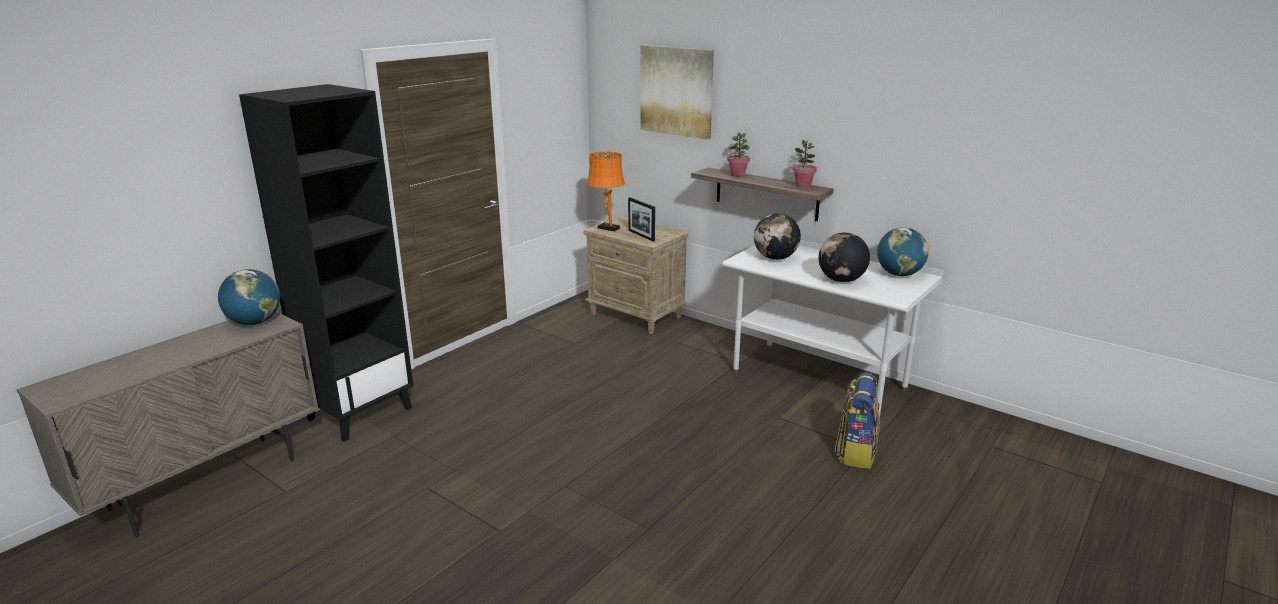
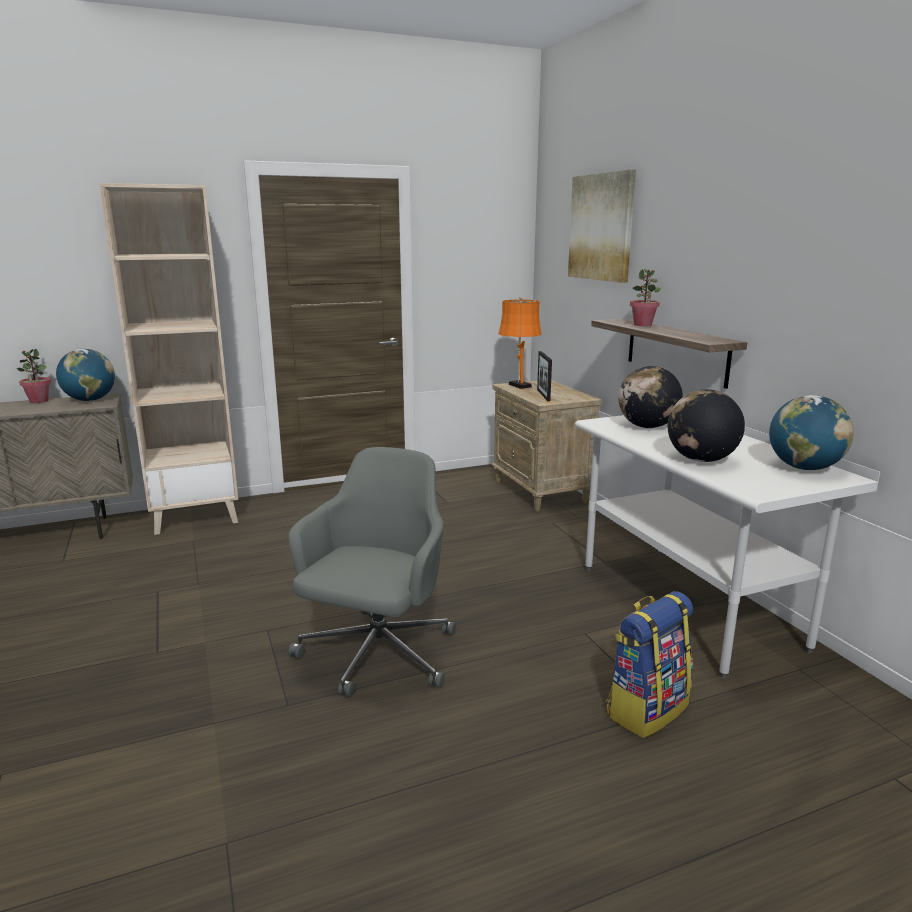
camera: 30 degrees right, 5 degrees down
black bookcase [239,84,413,442] -> beige bookcase [99,183,238,535]
potted plant [793,140,817,188] -> potted plant moved to [17,349,51,403]
none -> grey office chair [288,447,456,697]

